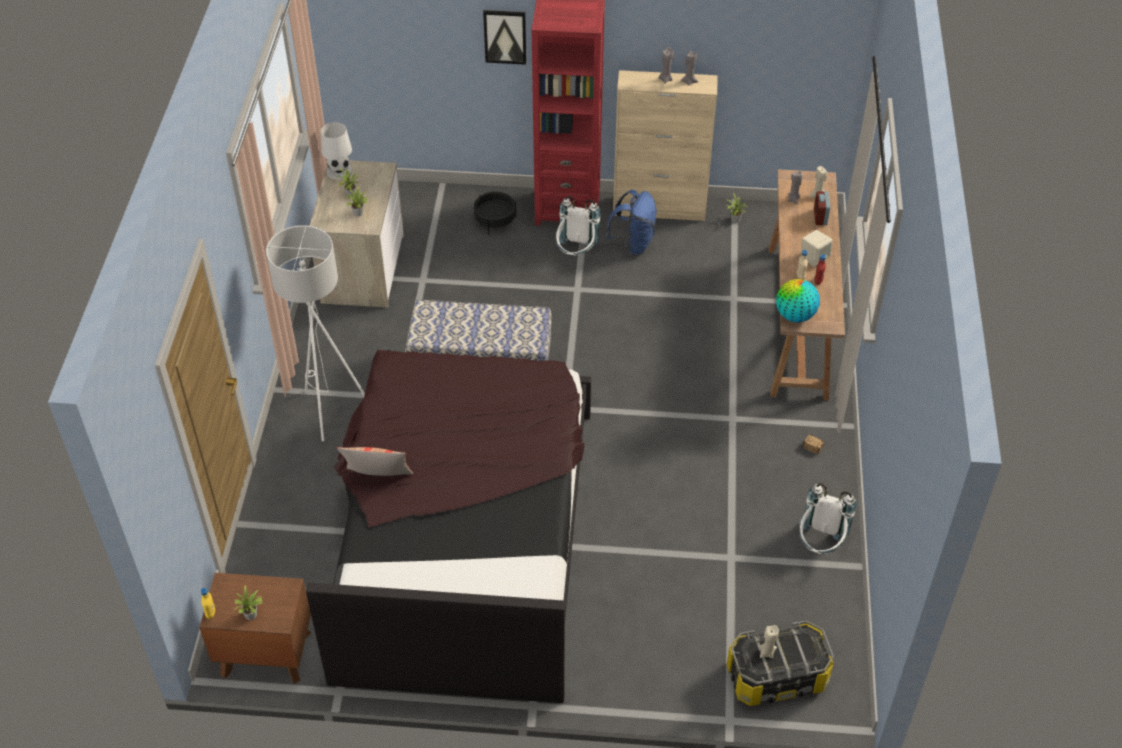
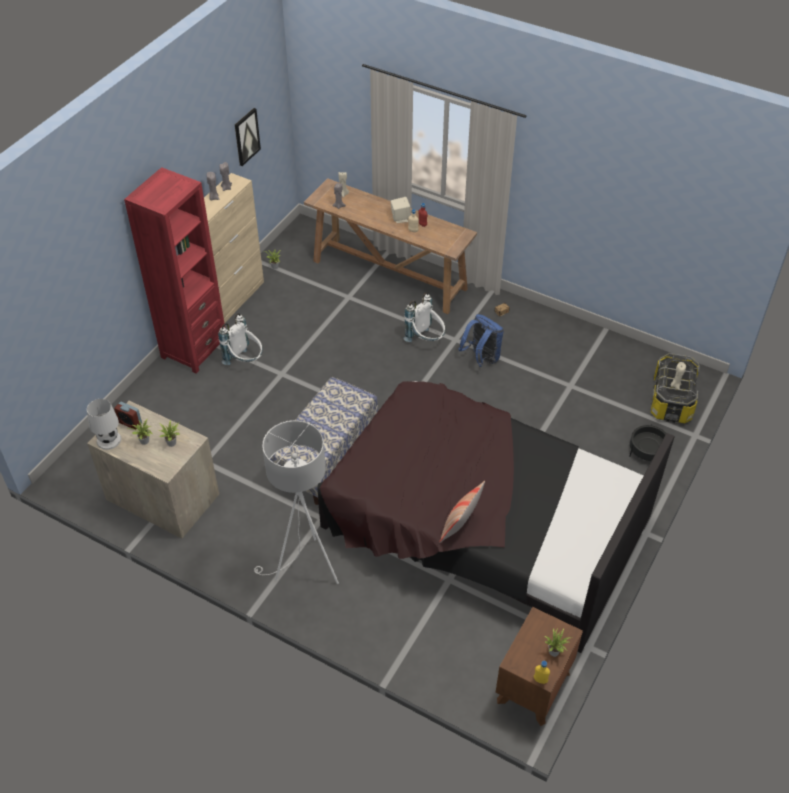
camera: 65 degrees left, 0 degrees up
black planter [474,192,516,235] -> black planter moved to [629,424,666,461]
picture [483,10,526,65] -> picture moved to [235,108,261,166]
blue backpack [606,190,657,256] -> blue backpack moved to [458,314,504,367]
globe [776,279,820,323] -> none
white backpack [799,483,856,554] -> white backpack moved to [403,293,446,342]
alarm clock [814,191,830,225] -> alarm clock moved to [114,402,142,430]

